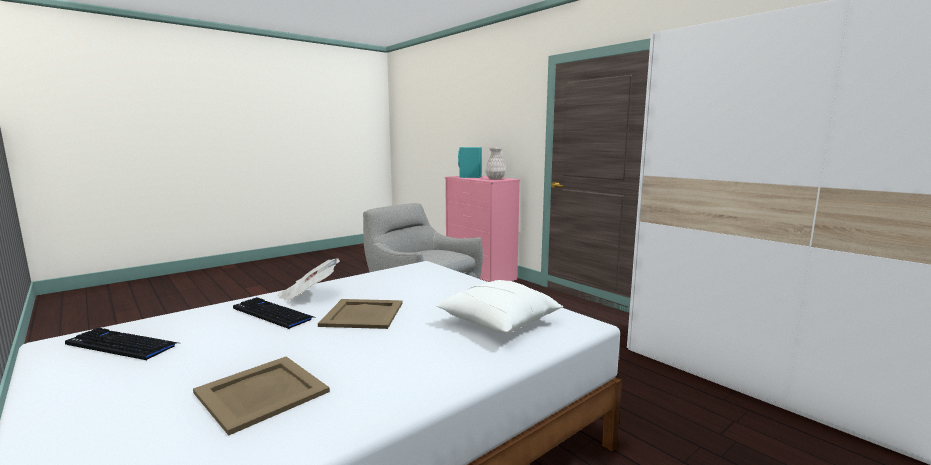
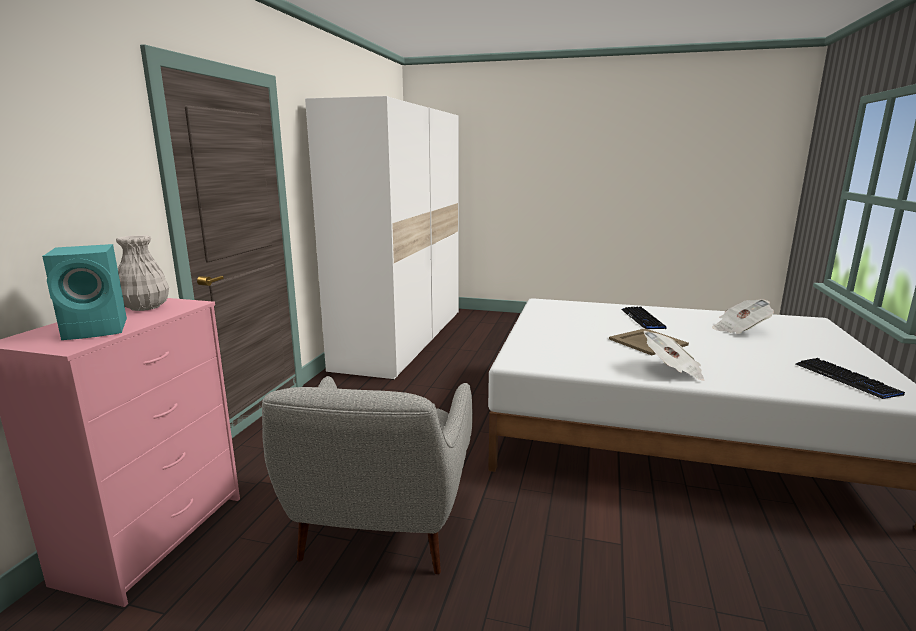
camera: 125 degrees left, 5 degrees up
beige tray [193,356,330,436] -> newspaper [712,299,774,334]
keyboard [233,297,314,329] -> keyboard moved to [621,307,666,329]
white pillow [436,280,563,334] -> none

